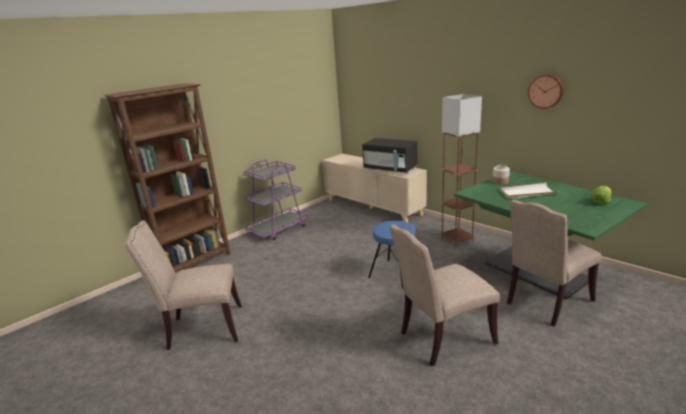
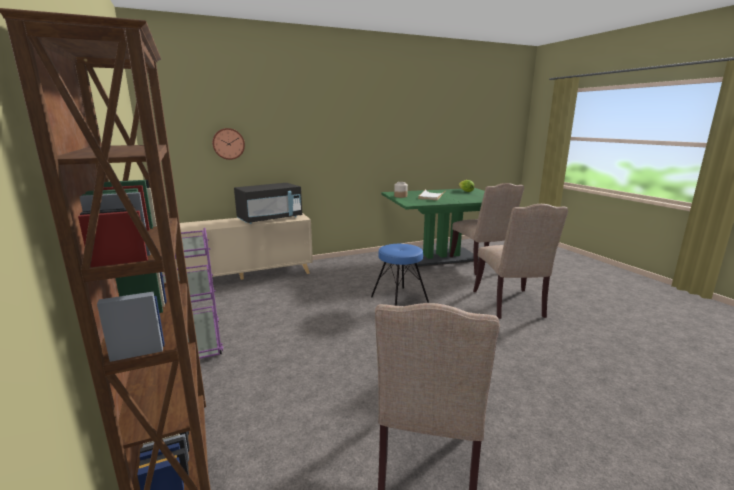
camera: 70 degrees left, 5 degrees down
brown floor lamp [440,94,482,246] -> none
wall clock [528,74,563,109] -> wall clock moved to [212,128,245,160]

